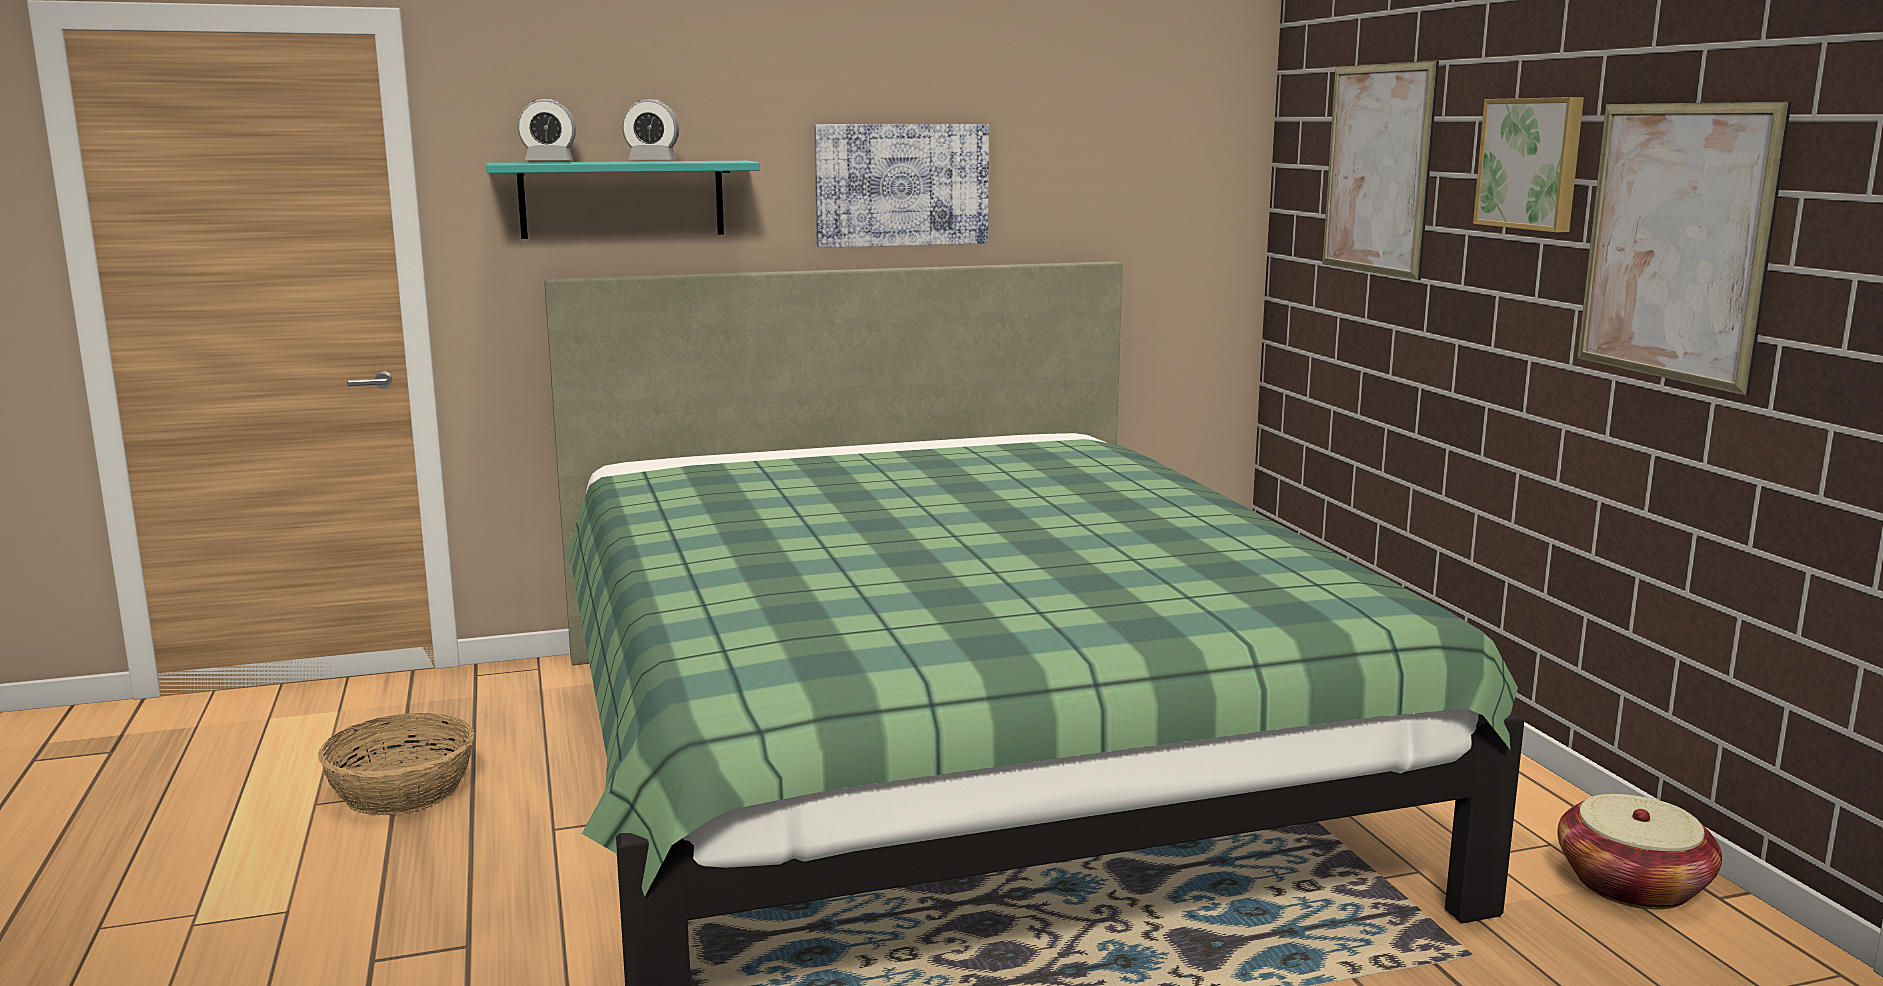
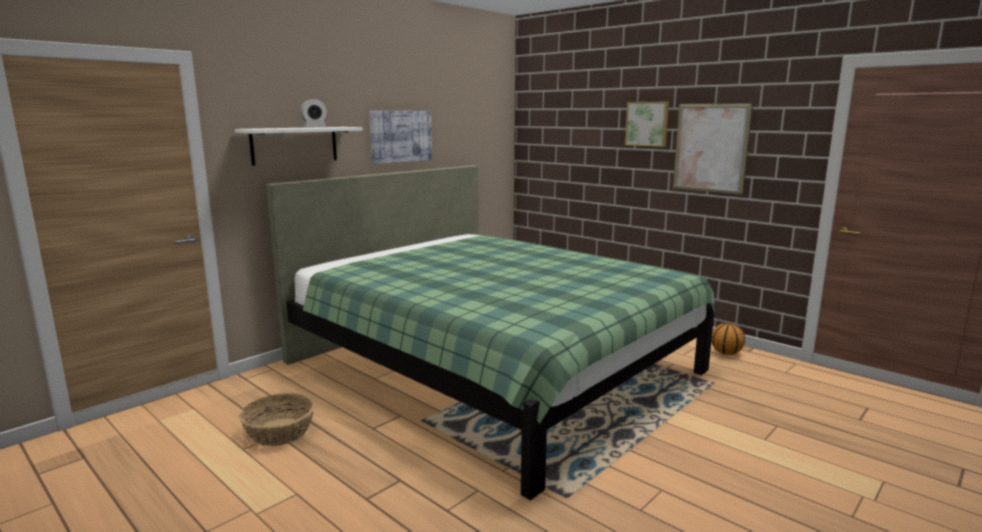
camera: 30 degrees left, 0 degrees up
turquoise shelf [486,161,760,239] -> white shelf [235,127,363,166]
alarm clock [517,99,576,160] -> none
picture [1322,61,1439,280] -> none
basket [1557,794,1722,910] -> basketball [711,322,745,355]

